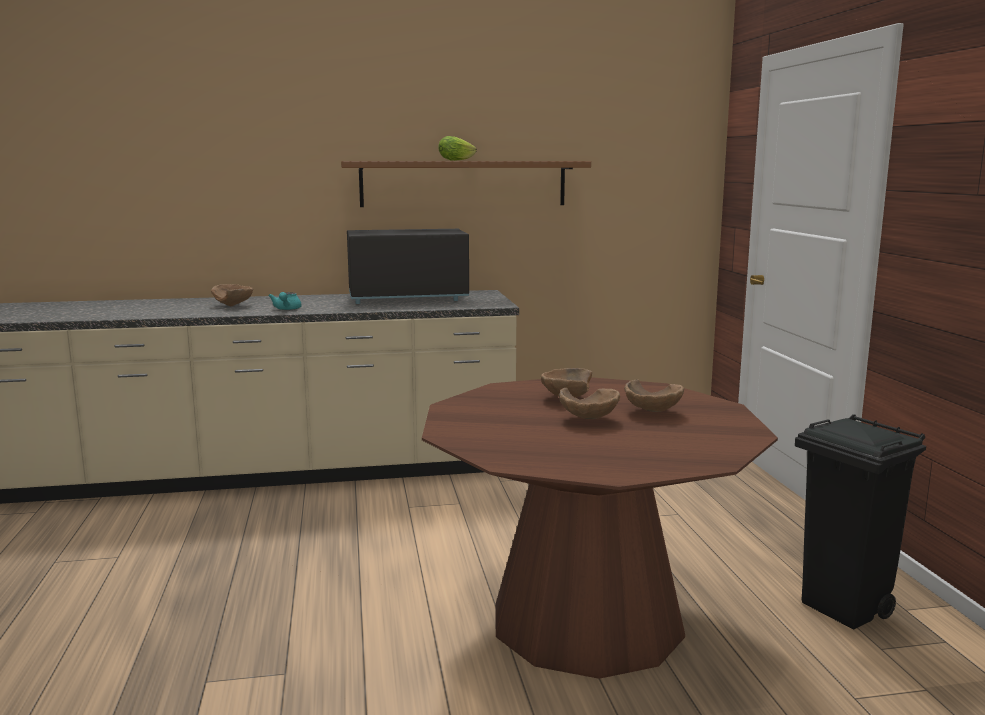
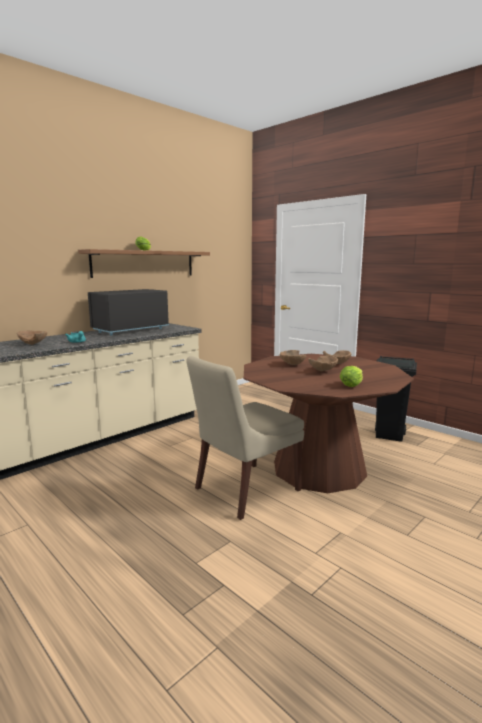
camera: 35 degrees left, 0 degrees up
none -> beige chair [186,356,304,520]
none -> lettuce [340,366,363,387]

